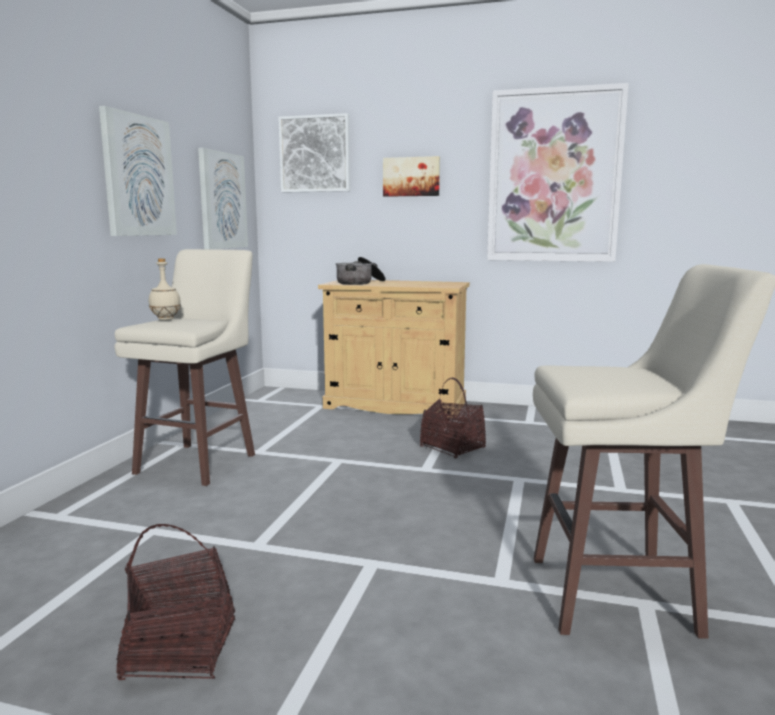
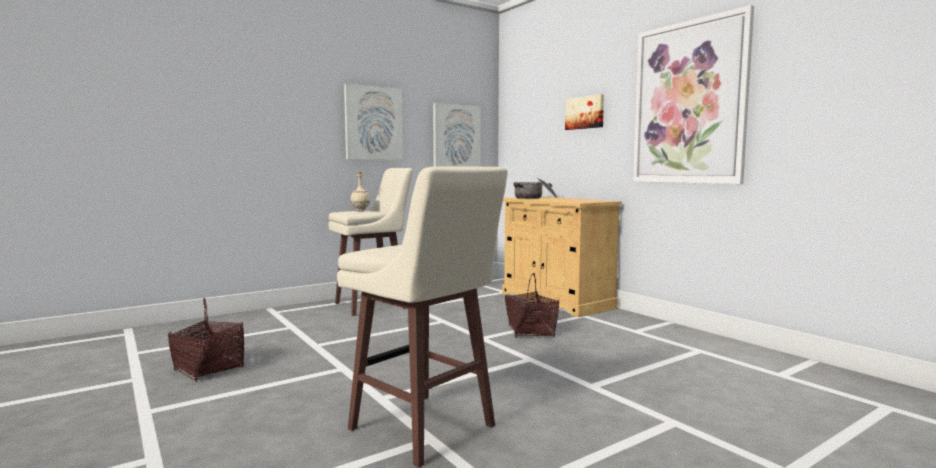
camera: 40 degrees right, 5 degrees down
picture [278,113,350,193] -> none

